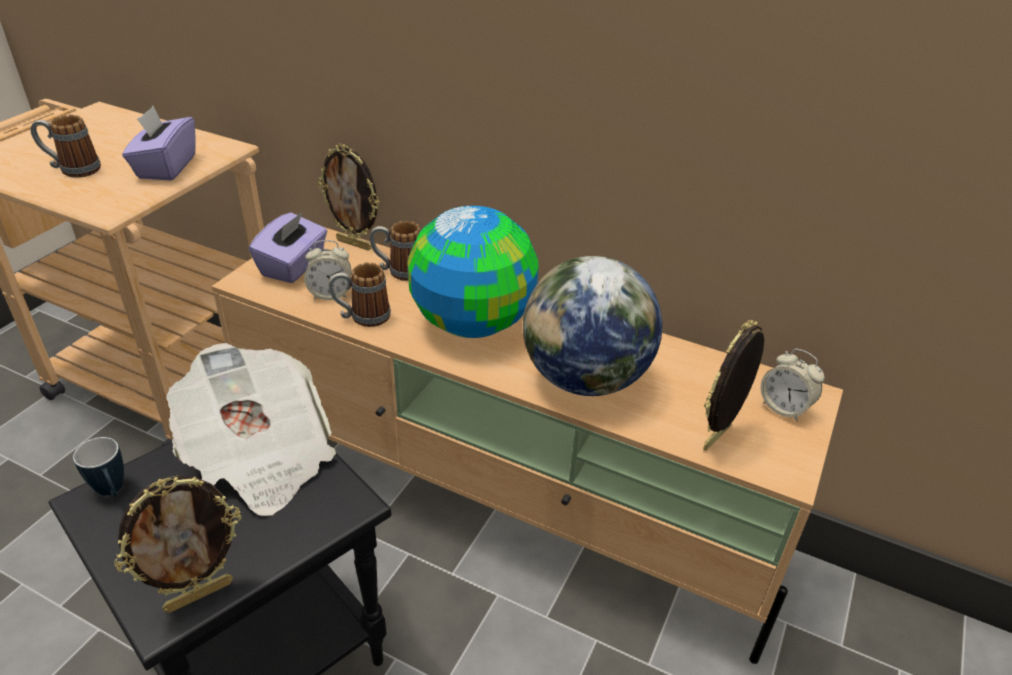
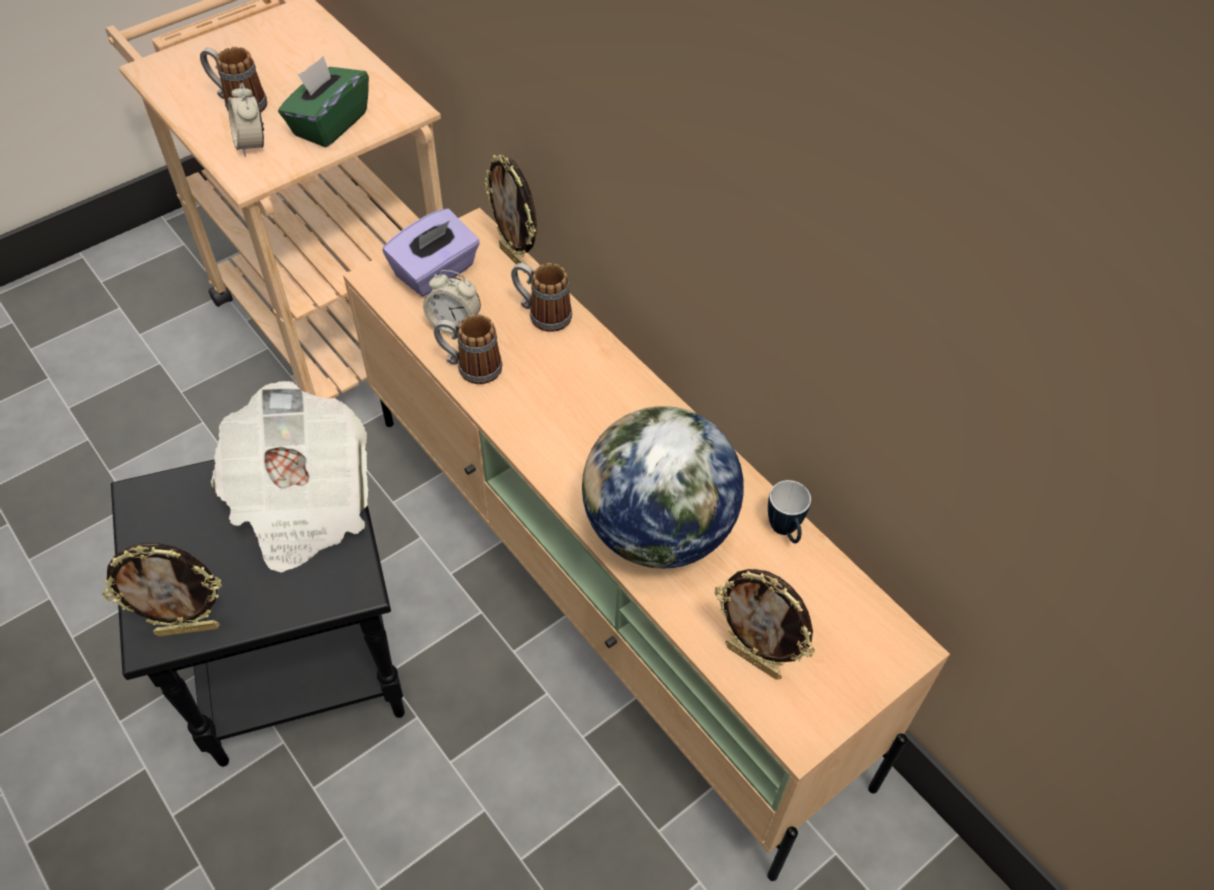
camera: 25 degrees right, 15 degrees up
mug [73,437,124,497] -> mug moved to [768,480,811,543]
purple tissue box [122,106,196,181] -> green tissue box [278,56,369,148]
globe [407,206,538,338] -> none
picture frame [703,320,764,451] -> picture frame turned 120 degrees counterclockwise [715,569,815,680]
alarm clock [761,349,825,421] -> alarm clock moved to [228,83,264,157]

